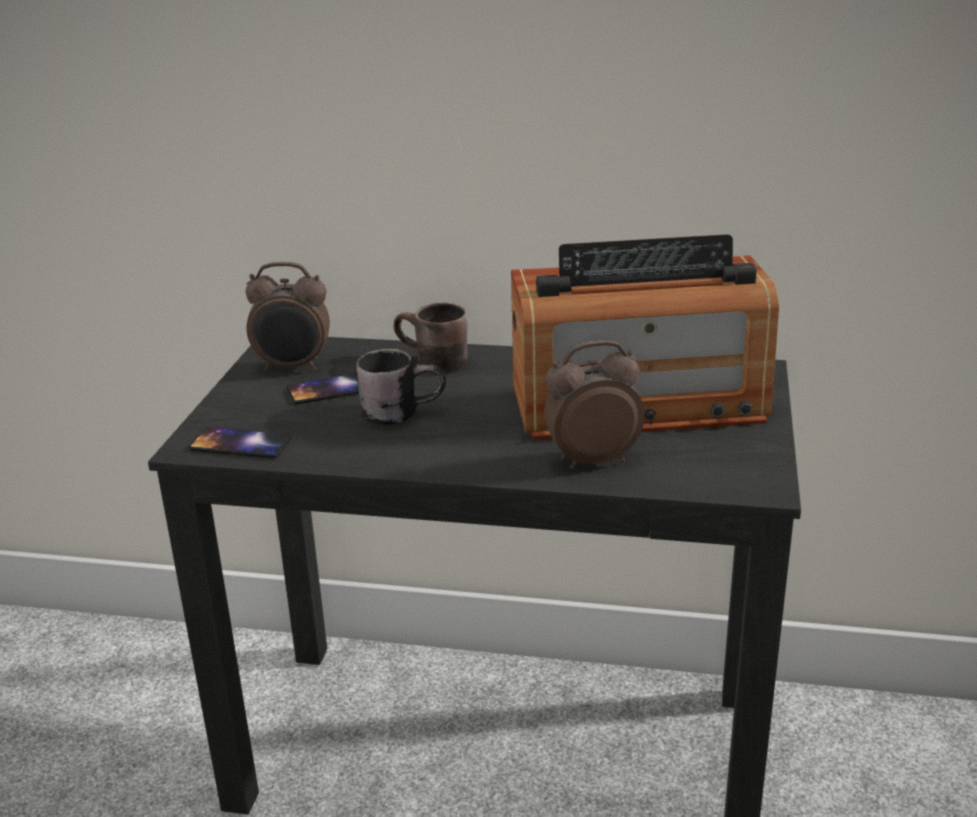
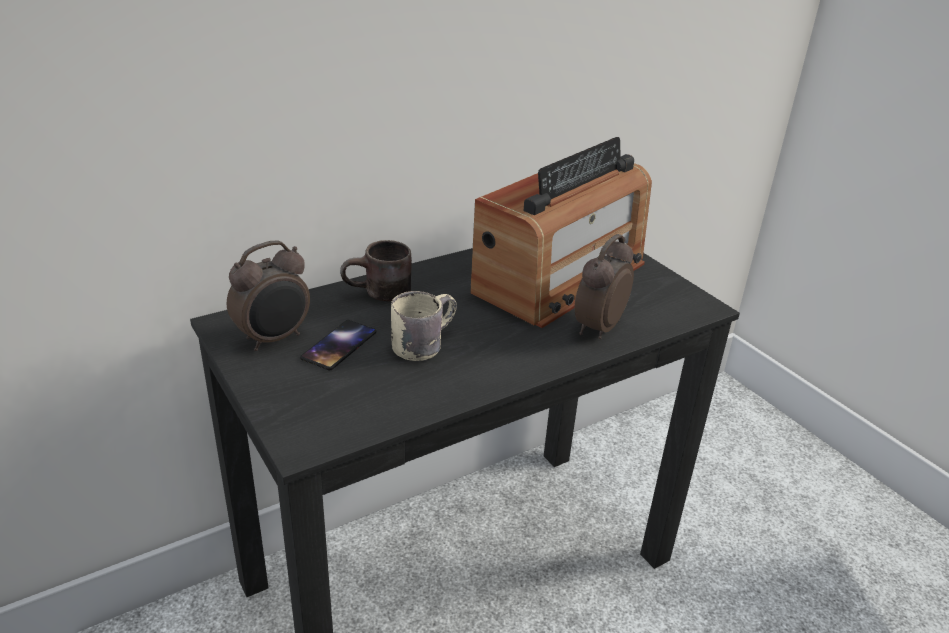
camera: 45 degrees left, 5 degrees up
phone [189,427,292,458] -> none
black mug [356,348,446,425] -> beige mug [391,291,457,361]

